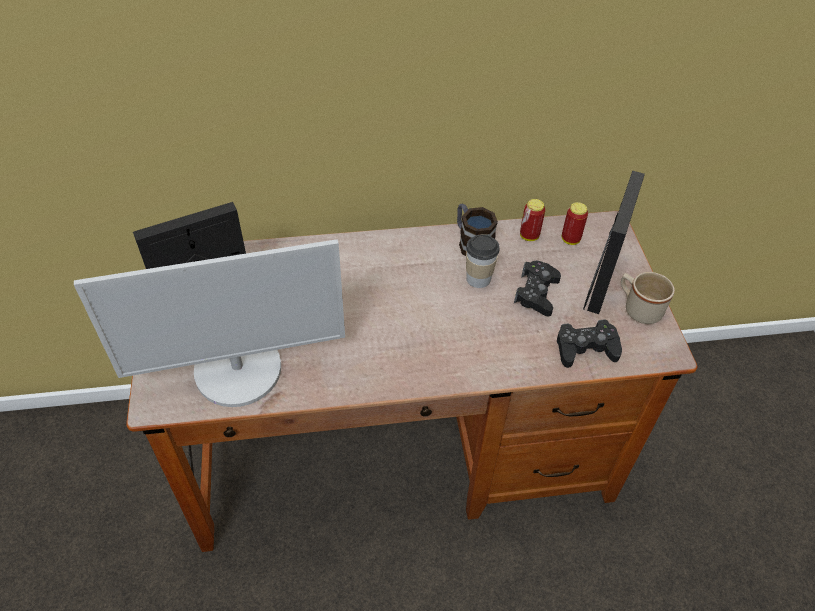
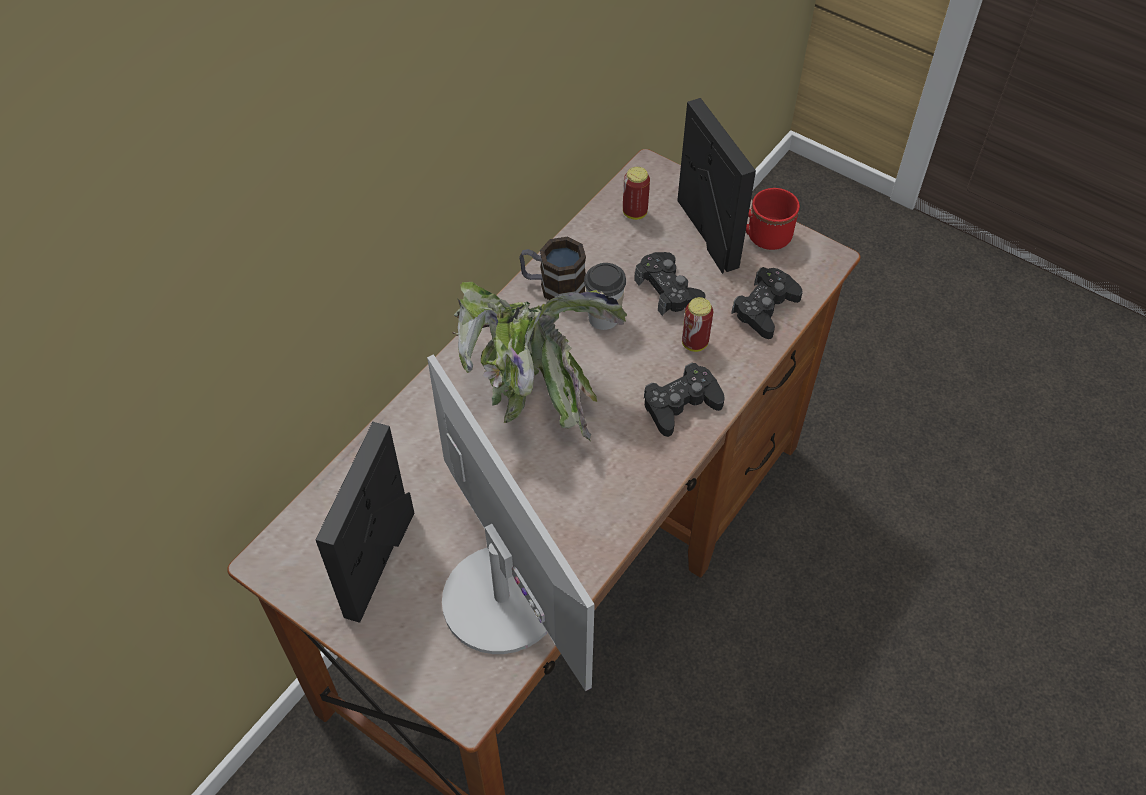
camera: 45 degrees left, 5 degrees up
monitor [74,239,345,407] -> monitor turned 60 degrees counterclockwise [427,354,595,691]
can [520,199,545,241] -> can moved to [682,297,713,352]
beige mug [621,272,675,324] -> red mug [746,188,800,250]
none -> potted plant [452,282,627,440]
none -> black game controller [644,363,725,437]

